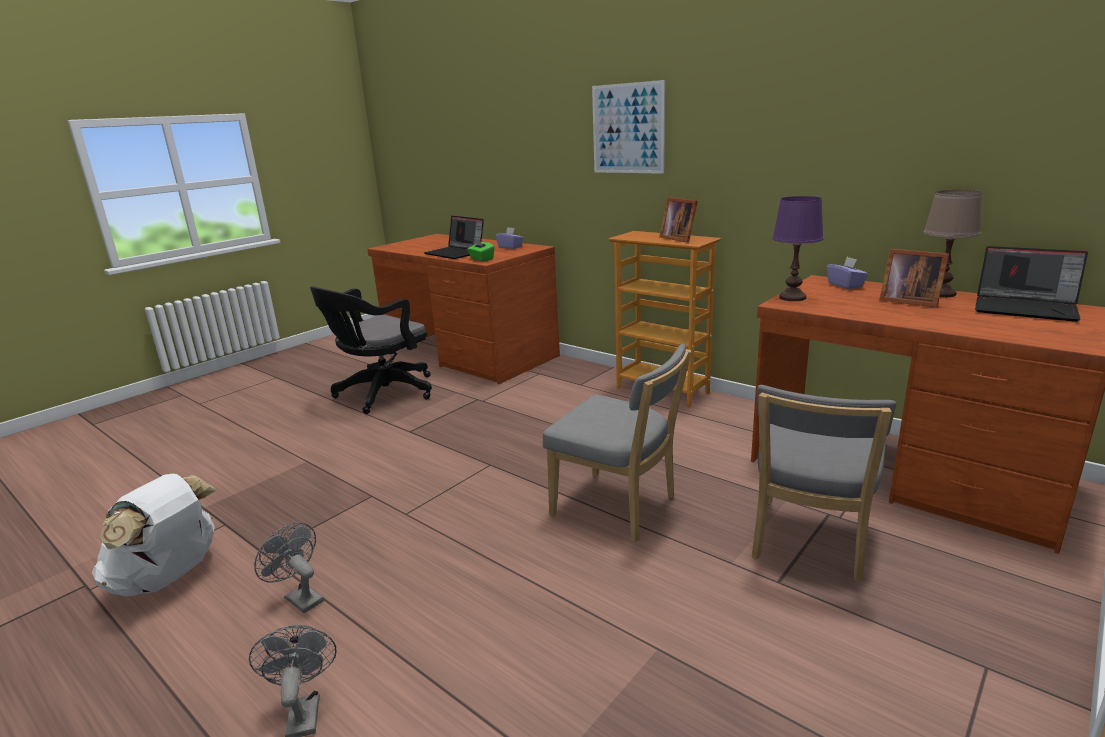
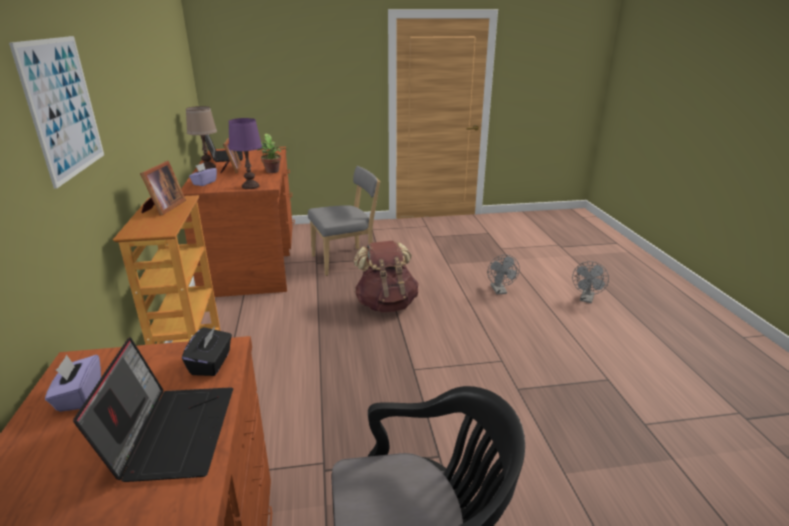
camera: 140 degrees left, 5 degrees up
white backpack [92,474,217,596] -> none
grey fan [254,523,324,613] -> grey fan moved to [488,254,520,295]
green tissue box [467,239,494,261] -> black tissue box [182,326,232,376]
grey chair [543,343,691,542] -> brown backpack [354,240,419,313]
none -> potted plant [257,134,286,173]

